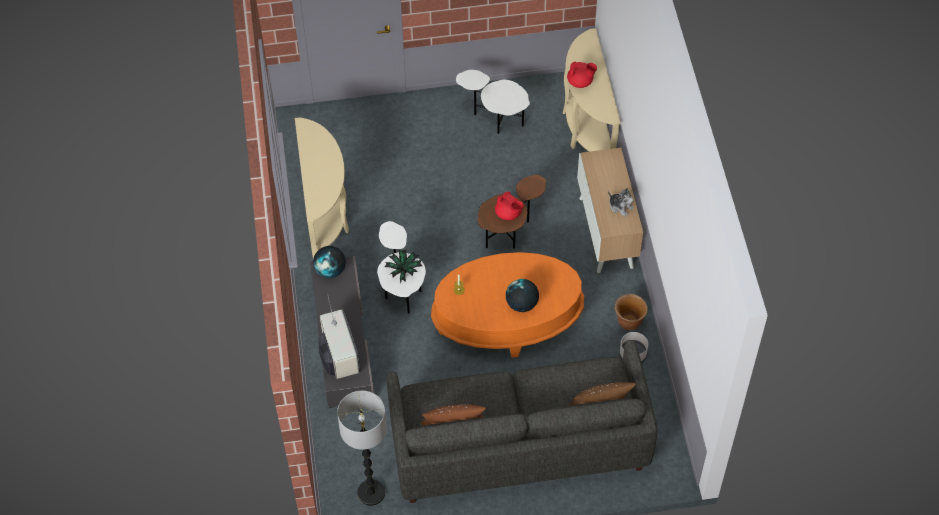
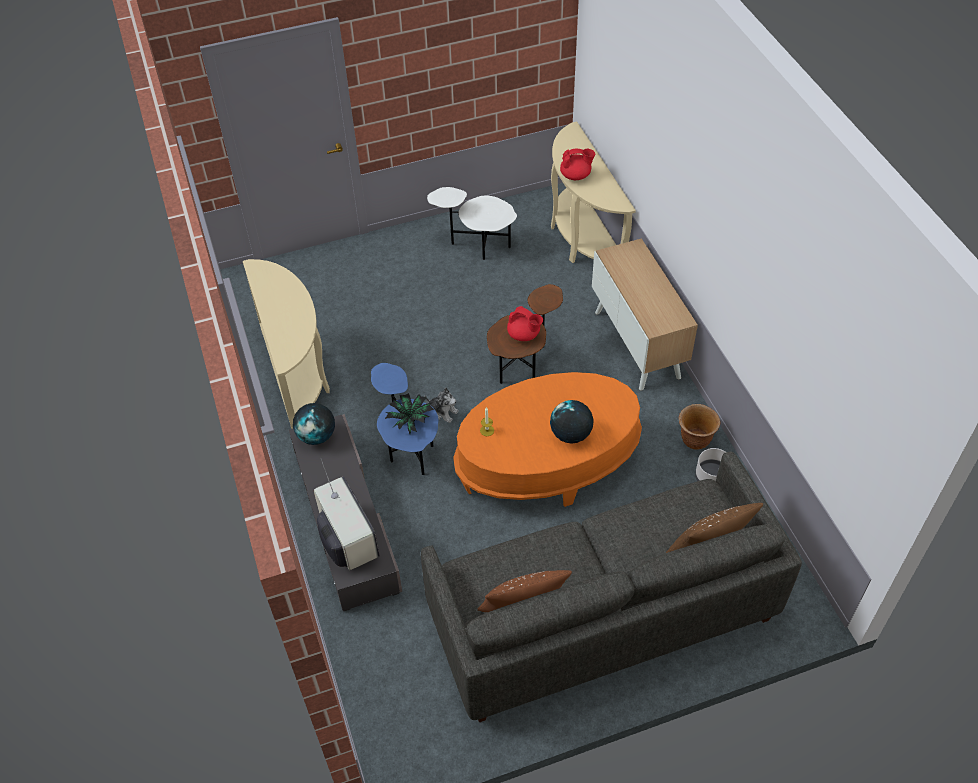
camera: 10 degrees left, 5 degrees down
floor lamp [337,391,387,506] -> none
white side table [377,221,426,314] -> blue side table [371,363,439,475]
plush toy [608,188,634,217] -> plush toy moved to [425,388,459,423]

